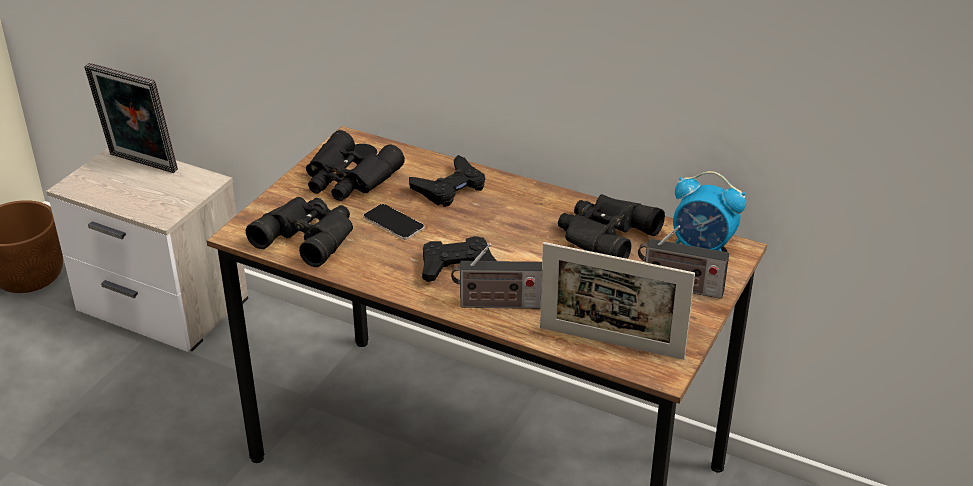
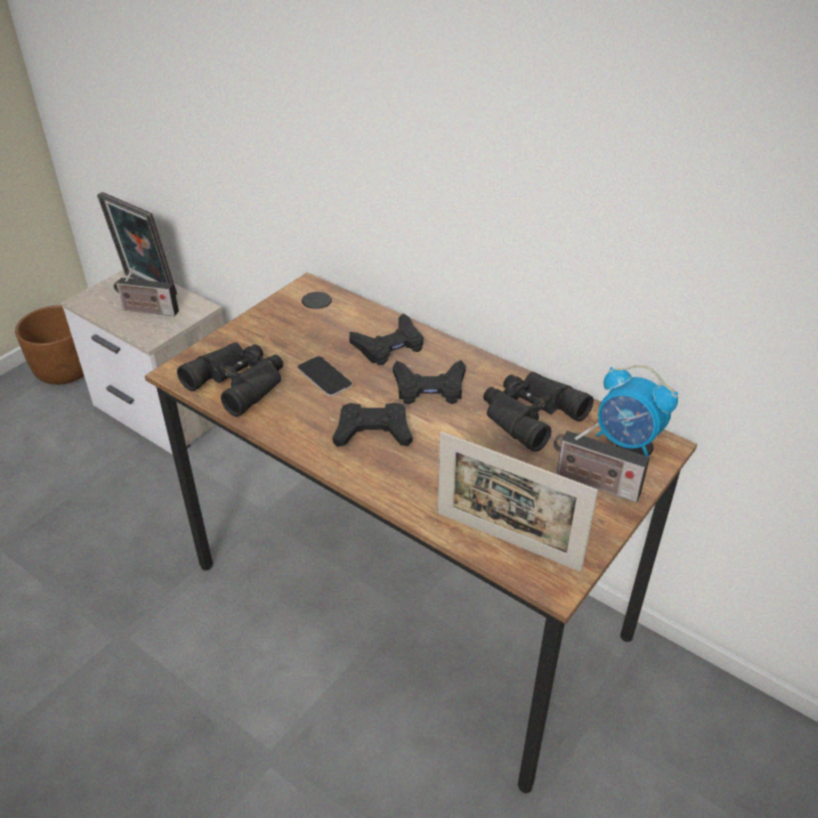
camera: 10 degrees right, 5 degrees up
black binoculars [306,130,405,201] -> none
radio [451,243,542,309] -> radio moved to [114,266,179,316]
none -> black game controller [393,360,466,404]

